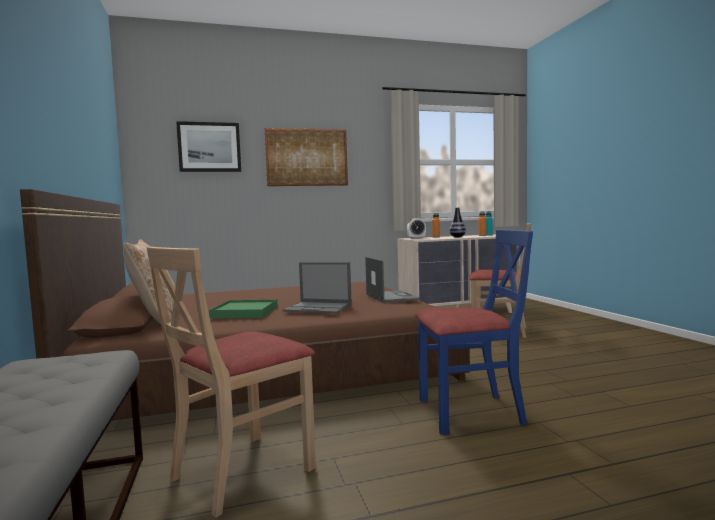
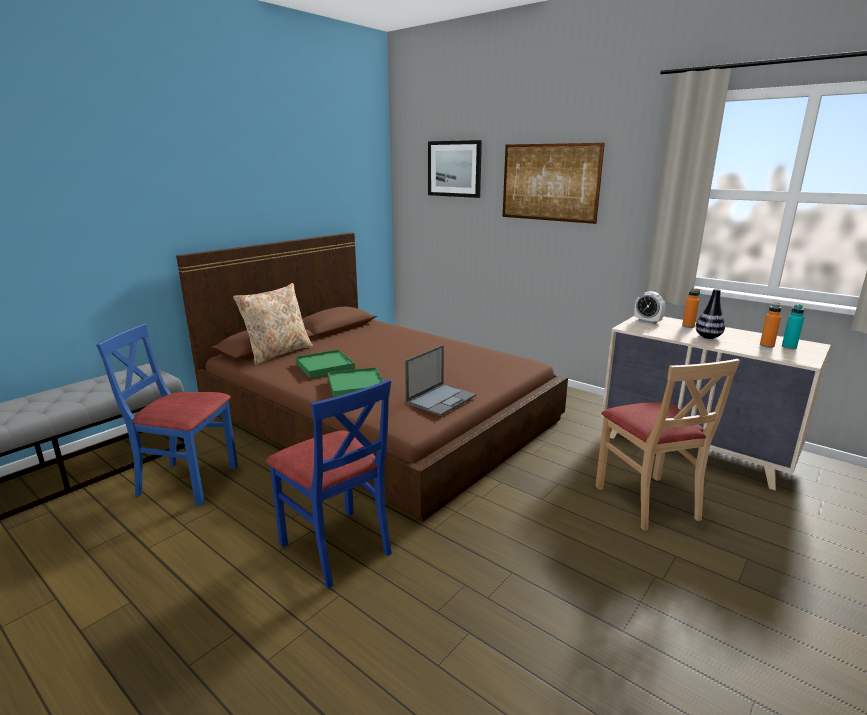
camera: 55 degrees right, 15 degrees up
beige chair [147,247,316,518] -> blue chair [96,324,238,506]
laptop [283,262,352,314] -> green tray [328,367,383,398]

